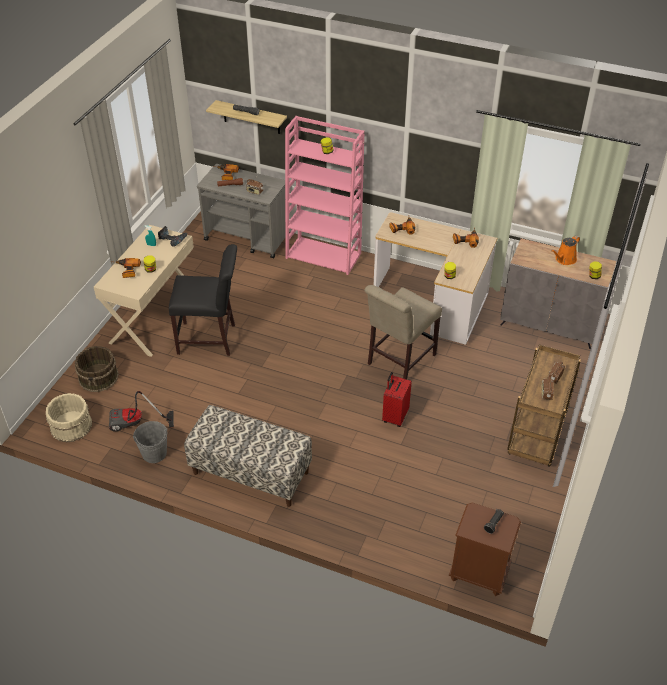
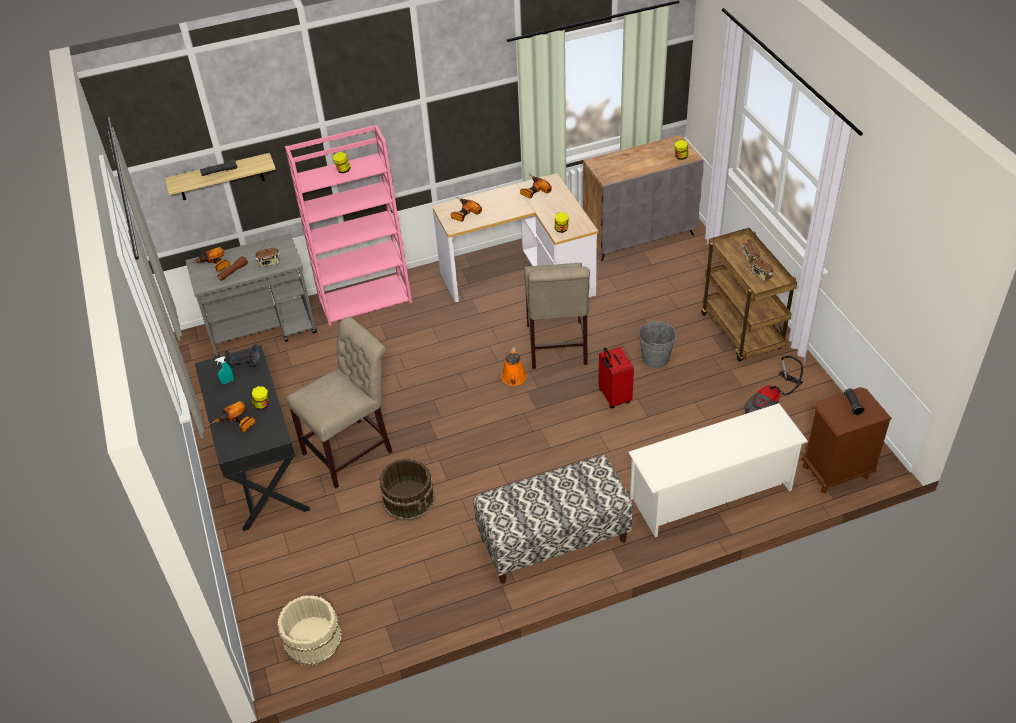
camera: 40 degrees left, 0 degrees up
brown bucket [75,346,119,392] -> brown bucket moved to [379,458,435,521]
beige desk [94,225,194,357] -> black desk [195,345,310,531]
vacuum cleaner [109,391,174,432] -> vacuum cleaner moved to [744,356,803,414]
grey bucket [133,421,168,463] -> grey bucket moved to [639,321,676,368]
black chair [169,244,237,356] -> beige chair [286,316,393,488]
orange watering can [551,235,580,265] -> orange watering can moved to [502,347,527,386]
none -> white shoe rack [628,403,808,537]

